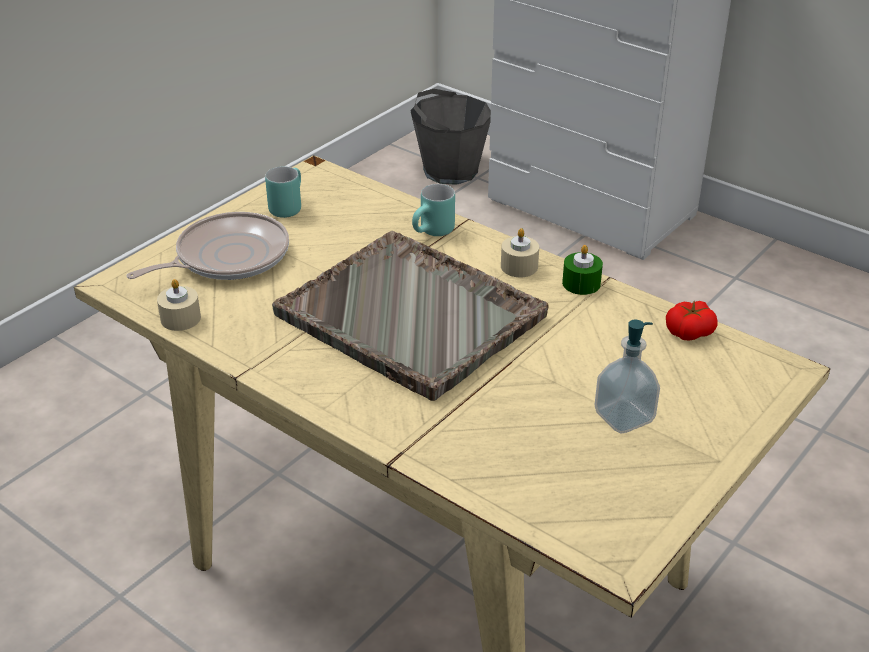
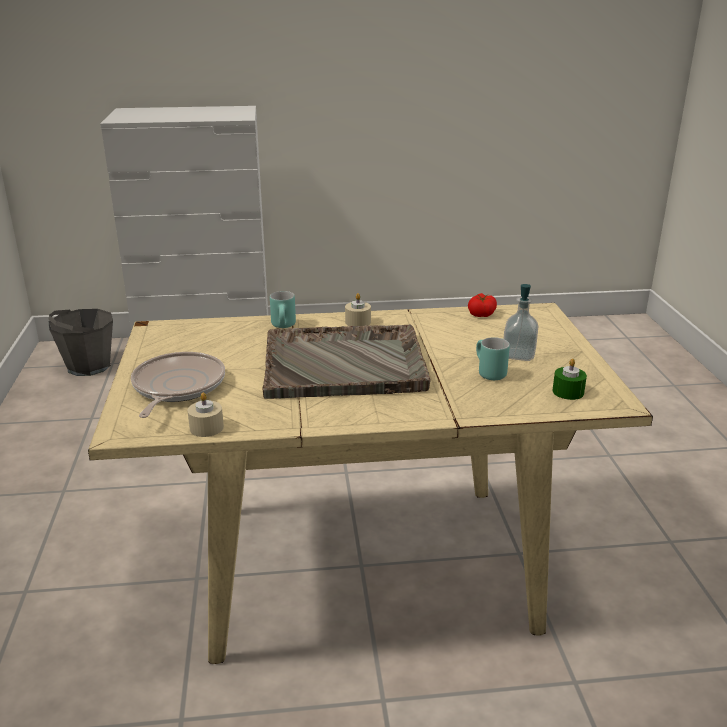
camera: 45 degrees left, 10 degrees down
turquoise mug [265,166,301,218] -> turquoise mug moved to [476,337,510,380]
green candle [562,245,603,295] -> green candle moved to [552,359,587,400]

